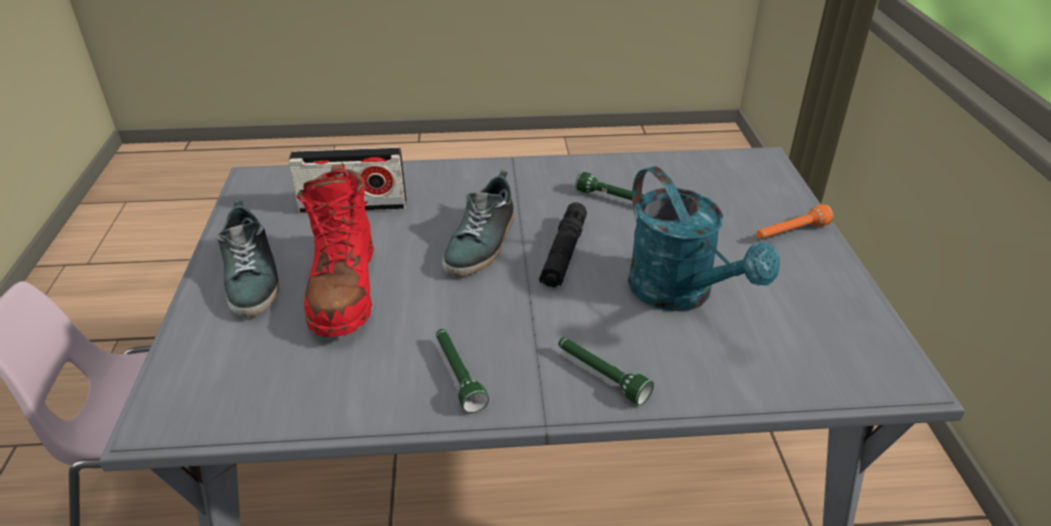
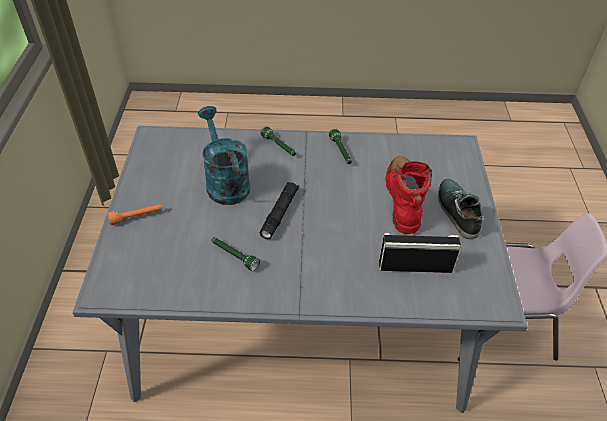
camera: 175 degrees left, 10 degrees up
shoe [442,170,514,276] -> none

